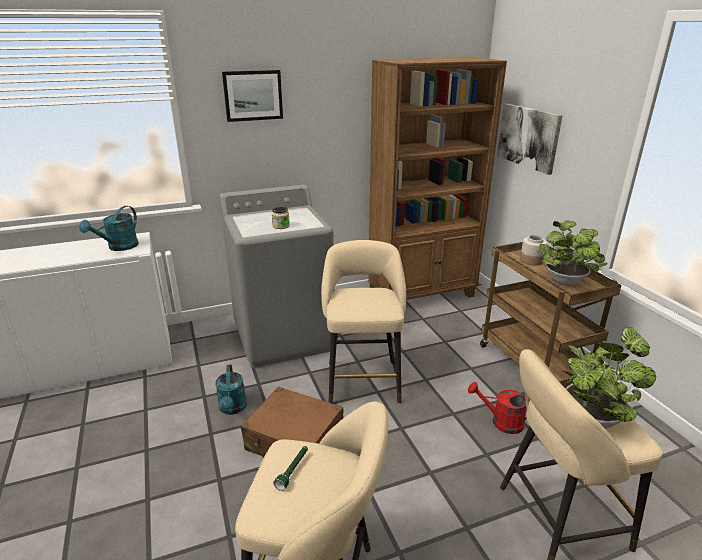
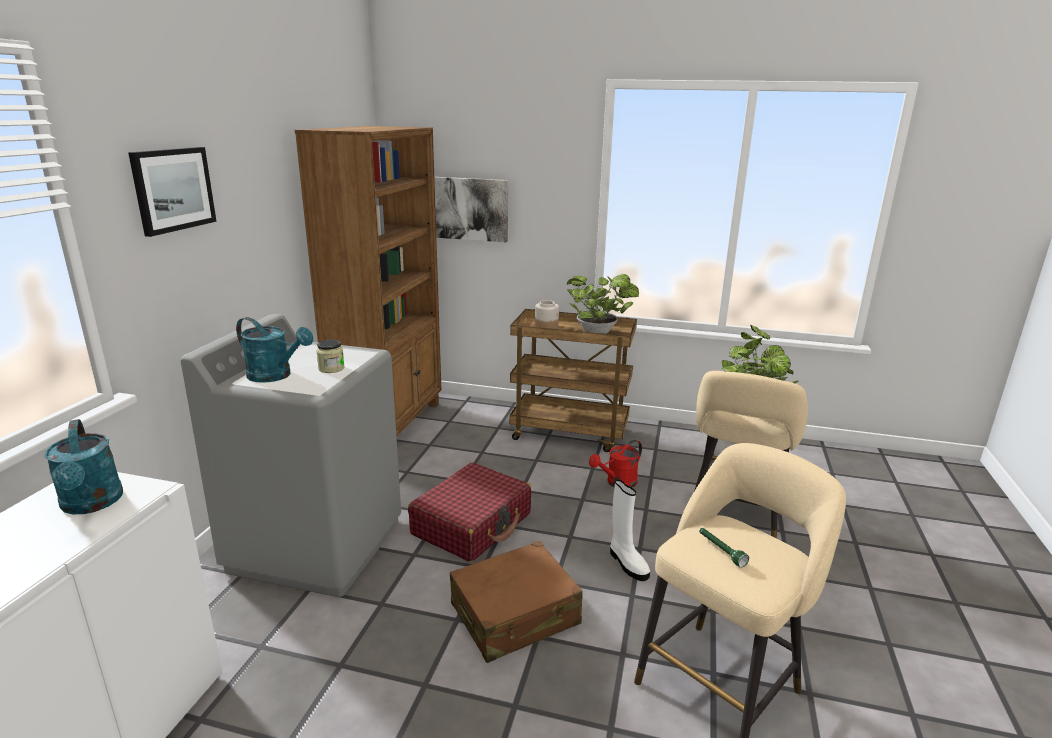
camera: 55 degrees left, 5 degrees down
turquoise watering can [215,364,247,415] -> turquoise watering can moved to [236,317,313,383]
beige stool [321,240,406,404] -> red suitcase [408,463,531,562]
none -> white boot [610,480,650,581]

